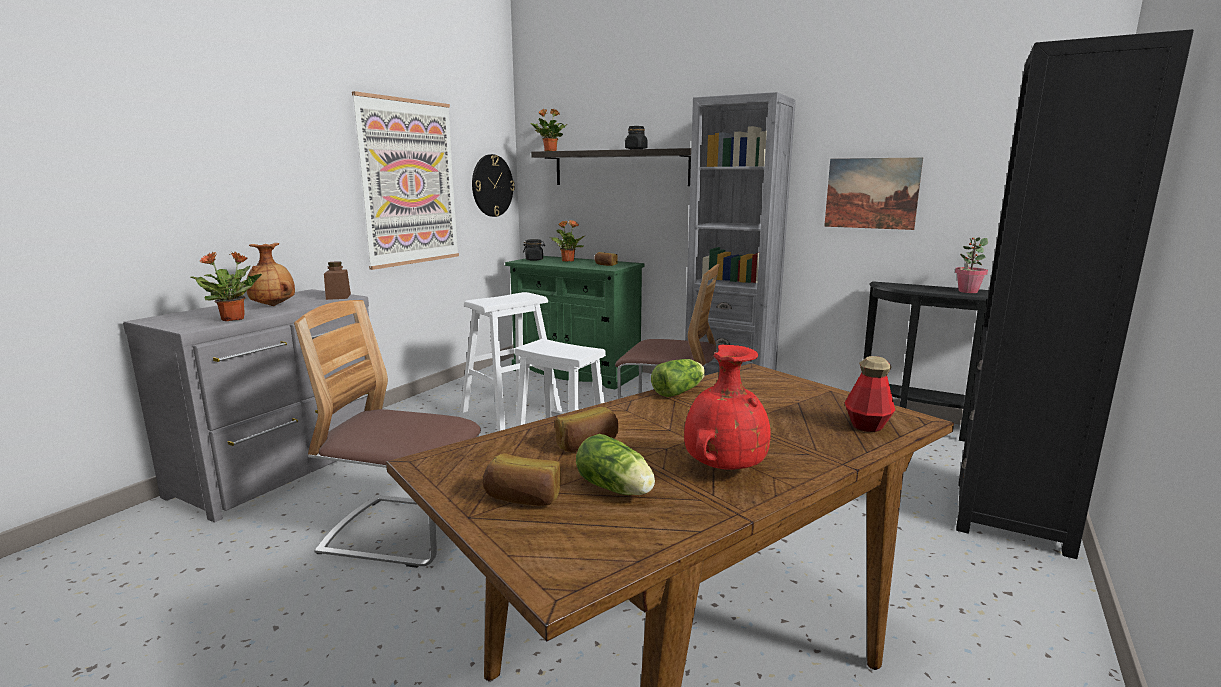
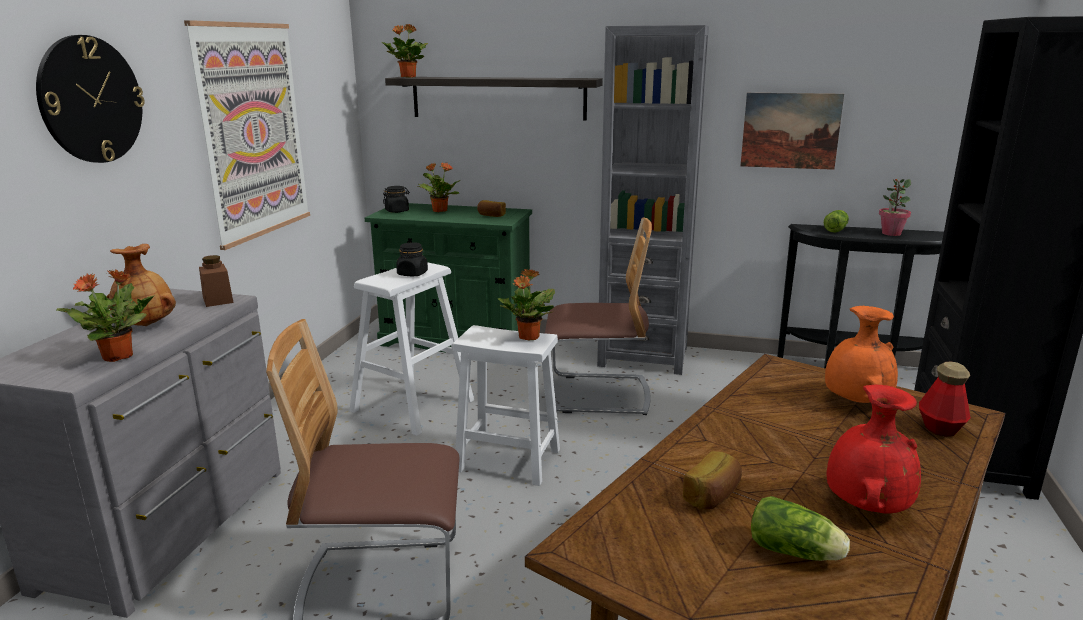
camera: 15 degrees left, 5 degrees up
wall clock [472,154,515,217] -> wall clock moved to [36,35,145,163]
bread [483,454,560,506] -> none
black jar [625,126,648,149] -> black jar moved to [396,242,428,276]
lettuce [651,359,705,397] -> lettuce moved to [824,210,849,233]
none -> potted plant [498,269,555,341]
none -> orange vase [825,306,898,403]

